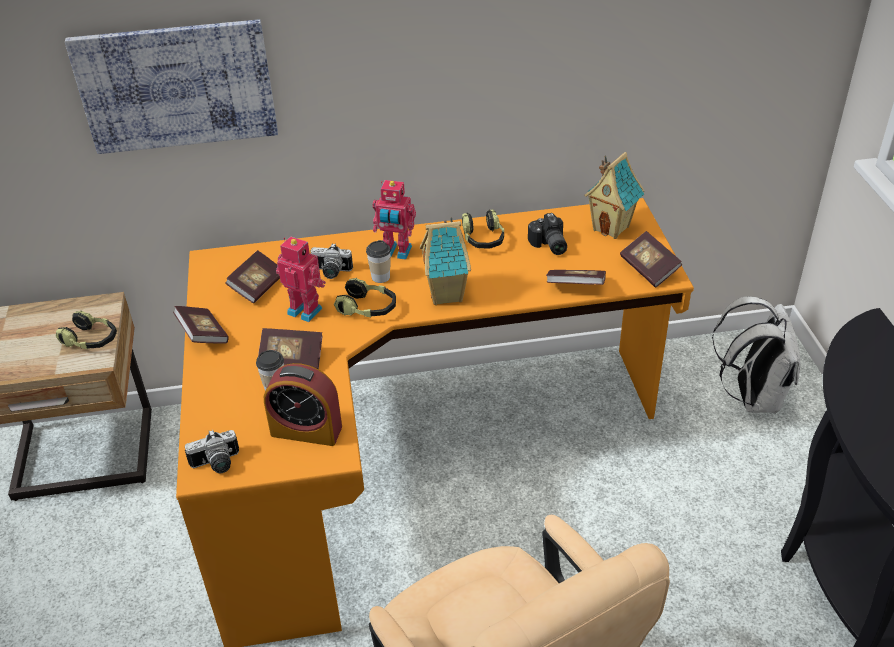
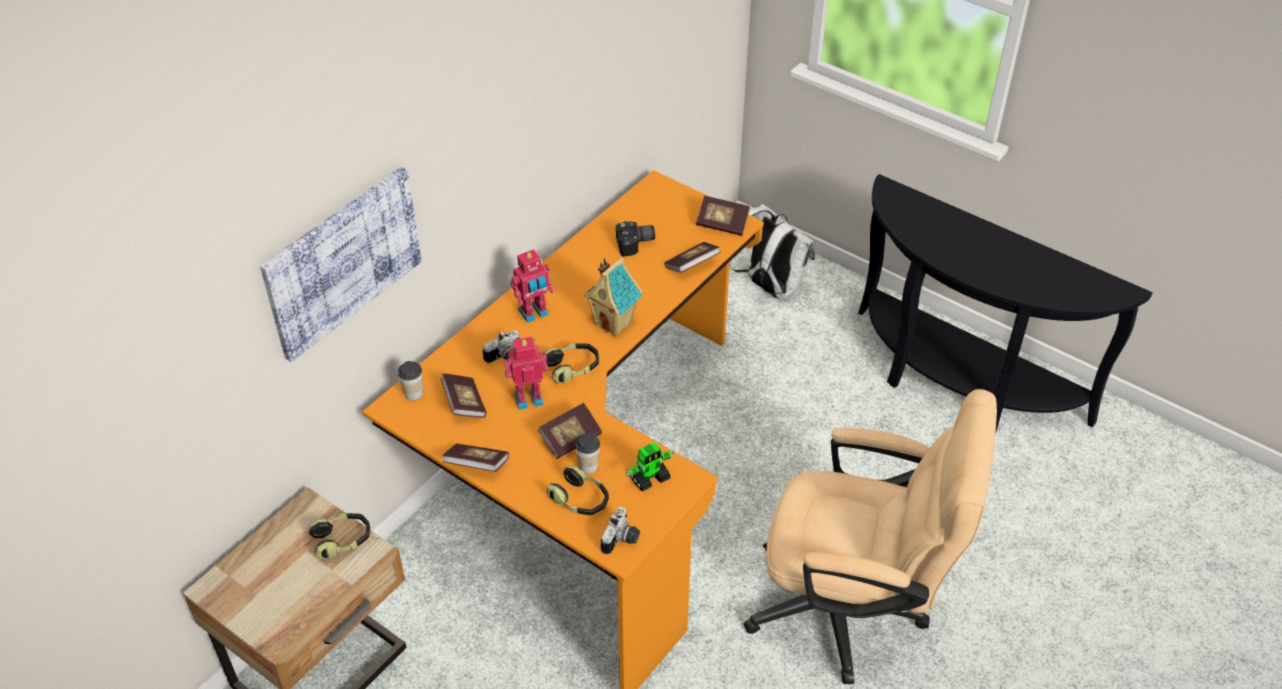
camera: 45 degrees left, 5 degrees up
alarm clock [264,363,342,446] -> toy robot [626,442,674,491]
cup [366,240,391,283] -> cup moved to [398,361,423,400]
headphones [462,209,504,249] -> headphones moved to [546,465,609,515]
camera [528,213,567,255] -> camera turned 45 degrees counterclockwise [616,221,655,257]
toy house [584,152,644,239] -> none

